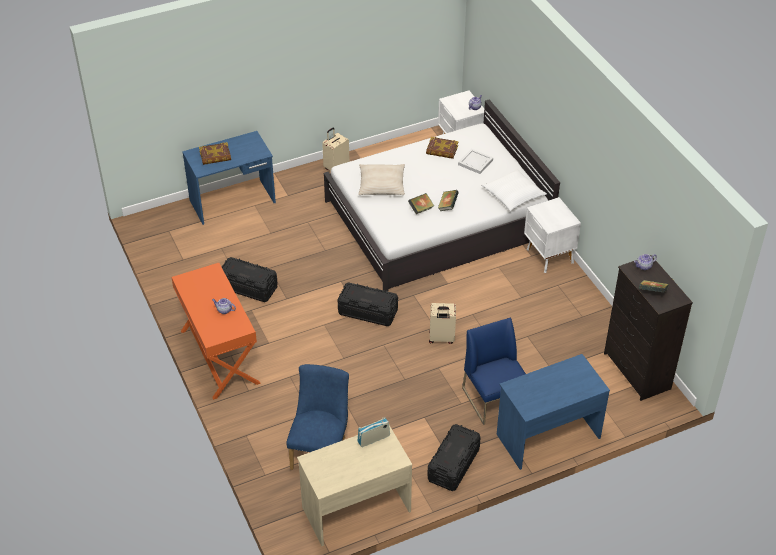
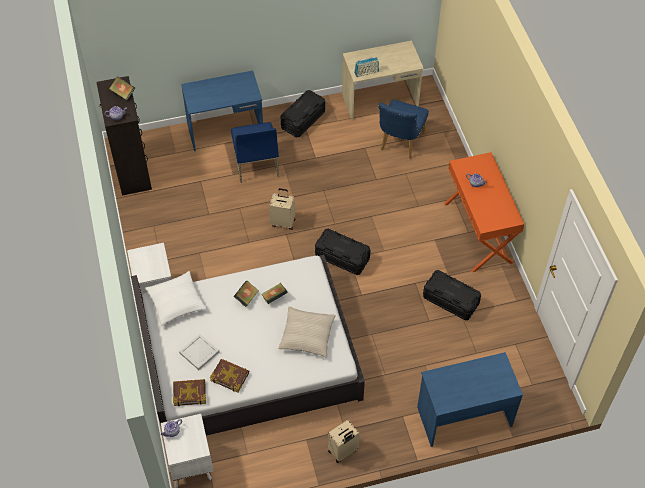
camera: 170 degrees left, 10 degrees up
book [199,142,231,165] -> book moved to [173,379,206,406]

